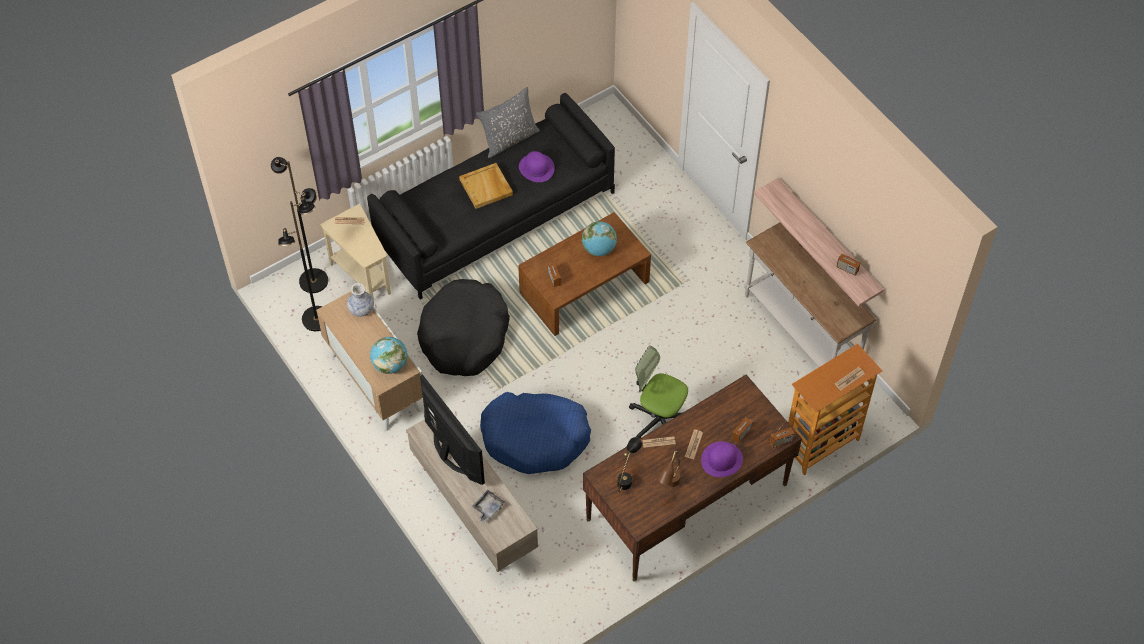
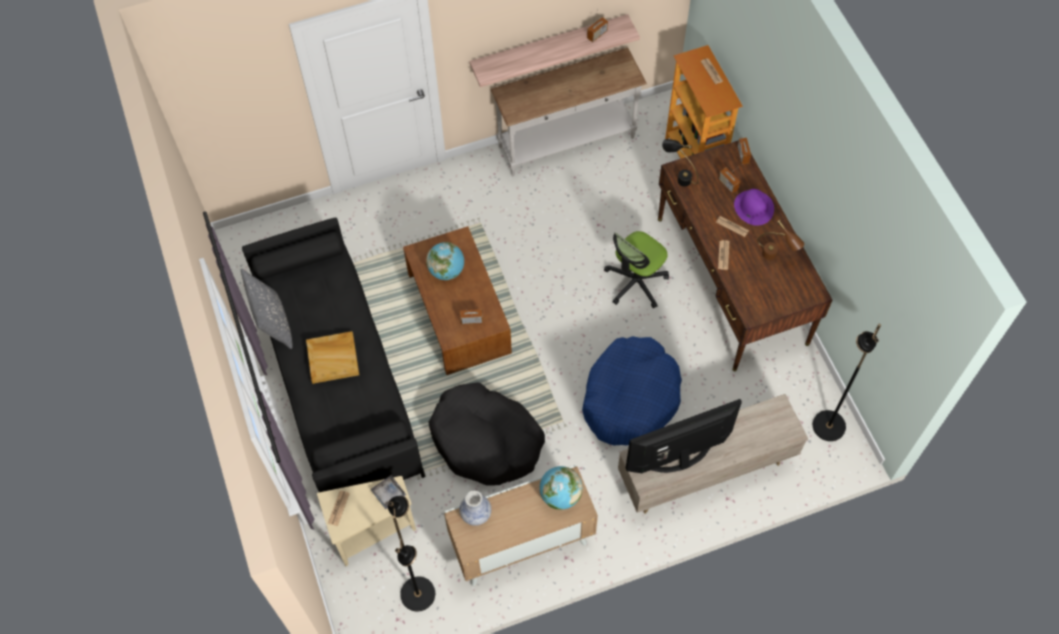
camera: 75 degrees left, 5 degrees up
black floor lamp [271,157,328,293] -> black floor lamp moved to [813,324,881,441]
grey tray [472,490,505,523] -> grey tray moved to [370,475,409,509]
purple hat [519,151,555,182] -> none
black table lamp [617,437,642,492] -> black table lamp moved to [662,139,699,186]

